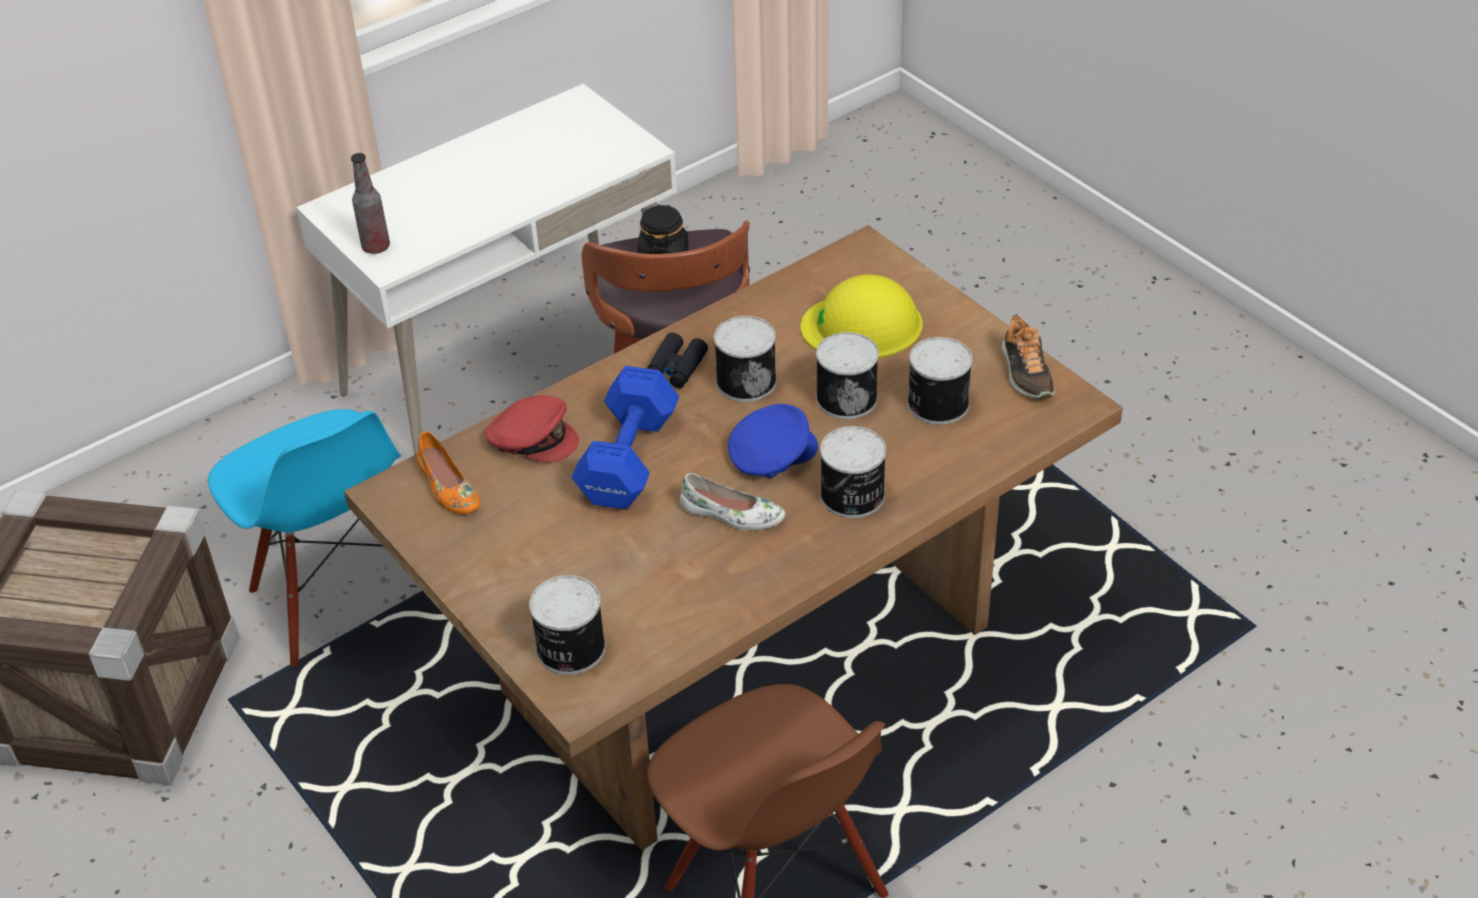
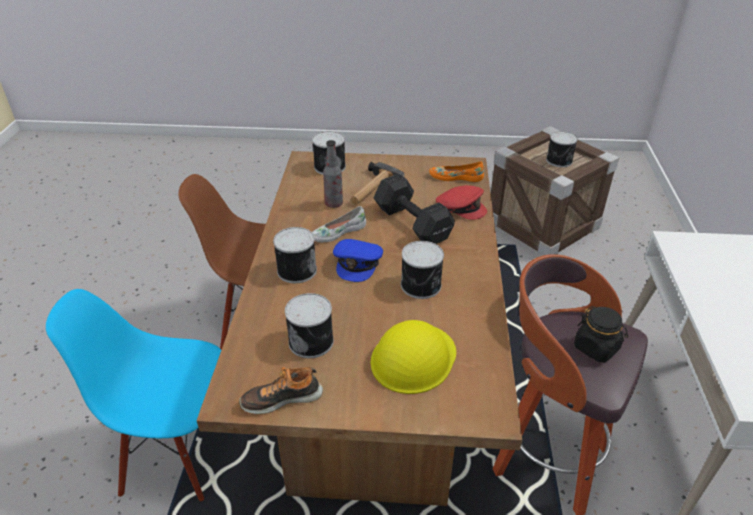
camera: 130 degrees right, 5 degrees down
blue chair [208,409,401,667] -> blue chair moved to [46,289,221,501]
bottle [351,153,390,254] -> bottle moved to [323,140,343,208]
red cap [485,395,579,462] -> red cap turned 120 degrees counterclockwise [436,185,487,220]
blue dumbbell [571,366,679,509] -> black dumbbell [374,174,455,244]
black binoculars [647,332,708,388] -> none
can [816,332,879,419] -> can moved to [546,131,578,167]
shoe [1002,314,1055,399] -> shoe turned 45 degrees counterclockwise [239,366,323,414]
none -> hammer [351,162,405,205]

